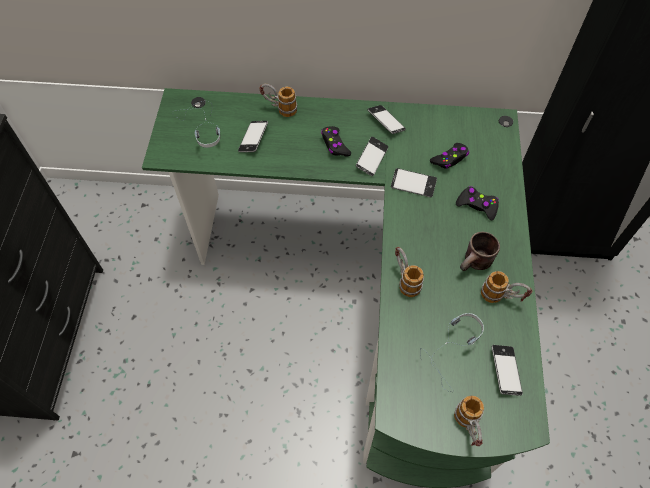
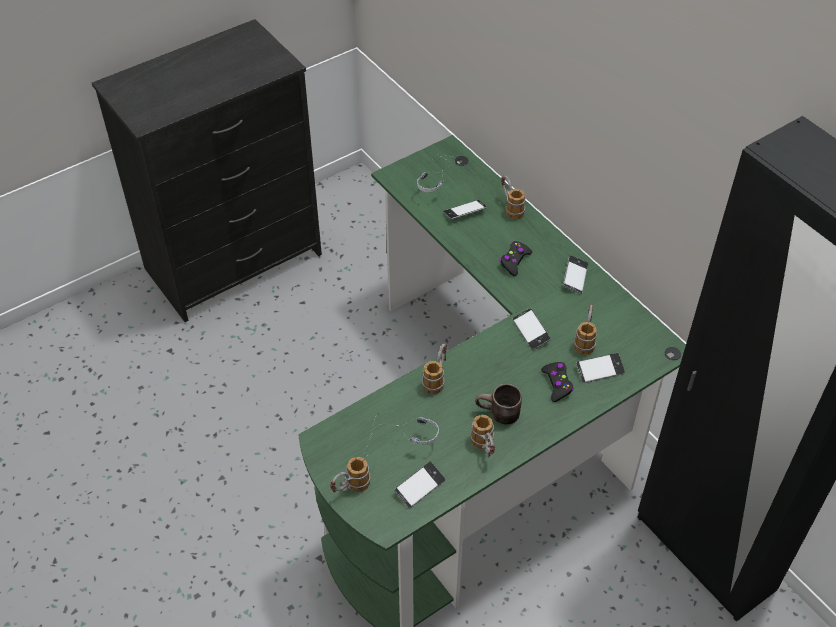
camera: 50 degrees right, 10 degrees down
phone [356,137,388,176] -> phone moved to [576,353,625,383]
black game controller [430,143,469,169] -> mug [574,304,597,355]

